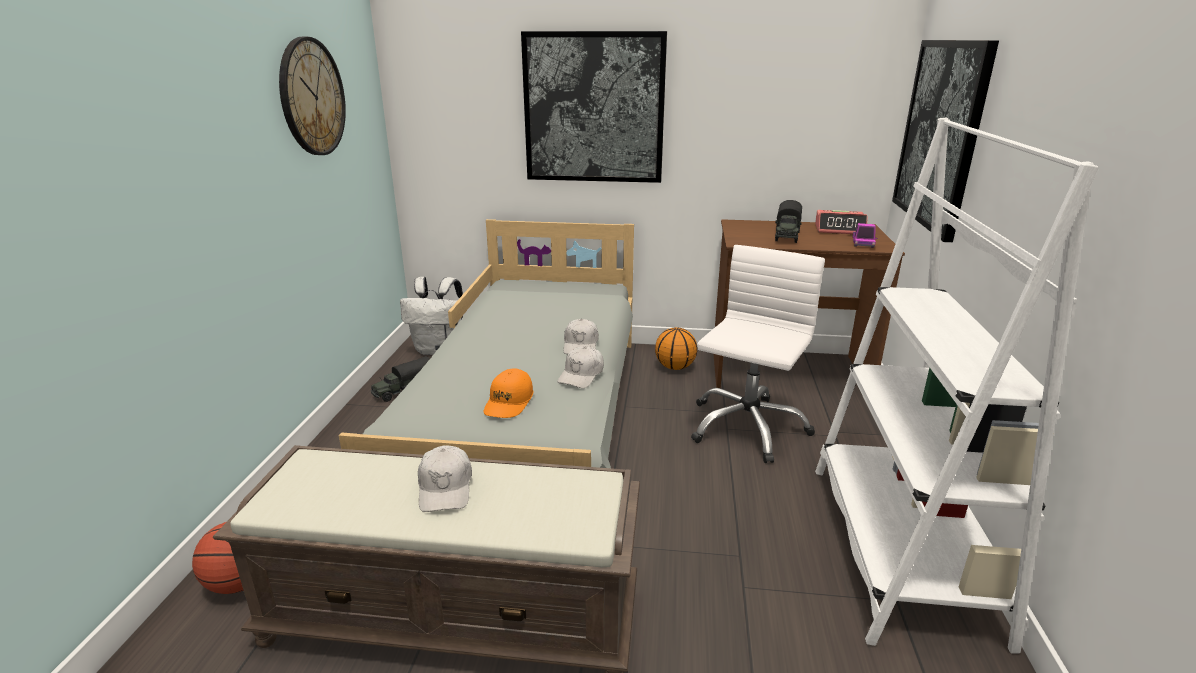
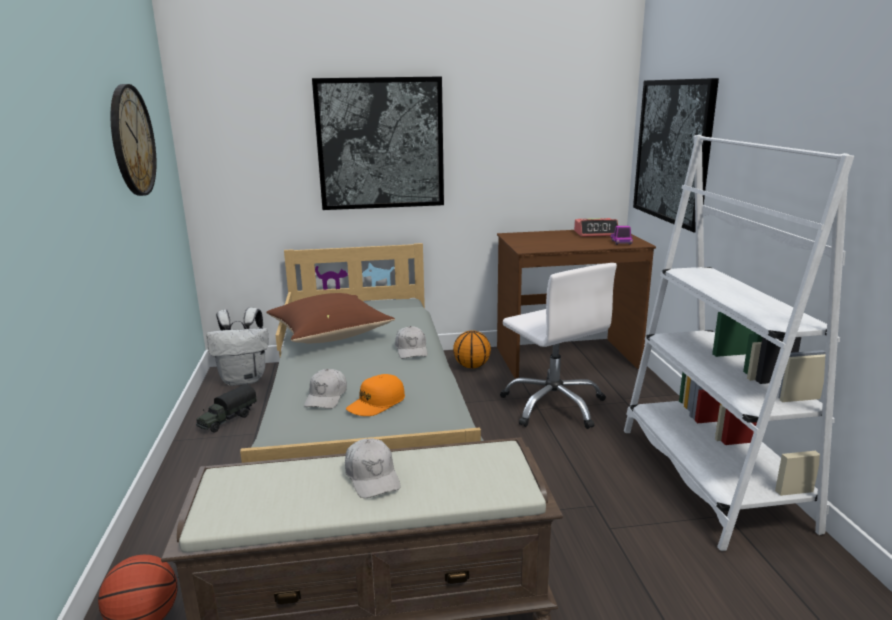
camera: 15 degrees left, 5 degrees down
orange cap [484,369,533,418] -> orange cap turned 45 degrees clockwise [346,374,405,416]
white cap [557,347,604,388] -> white cap moved to [304,369,347,409]
white office chair [691,245,825,463] -> white office chair turned 135 degrees clockwise [500,263,617,429]
toy truck [775,200,802,243] -> none
none -> brown pillow [266,293,395,343]

